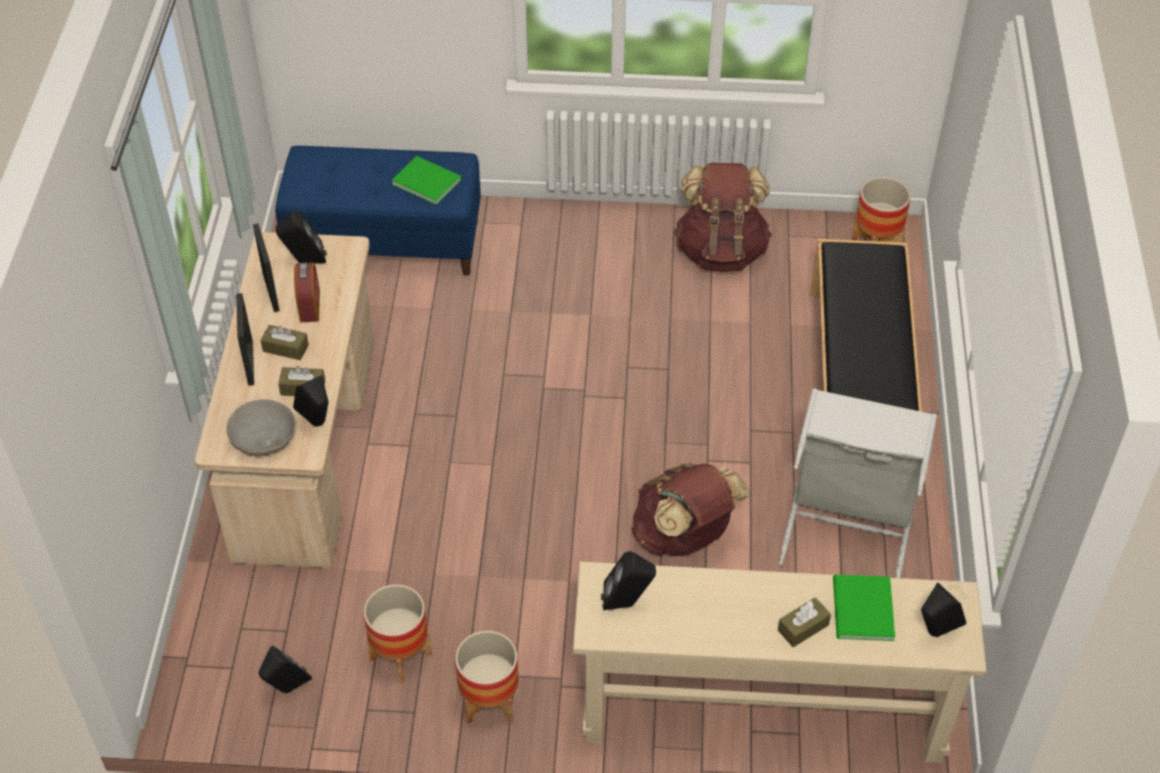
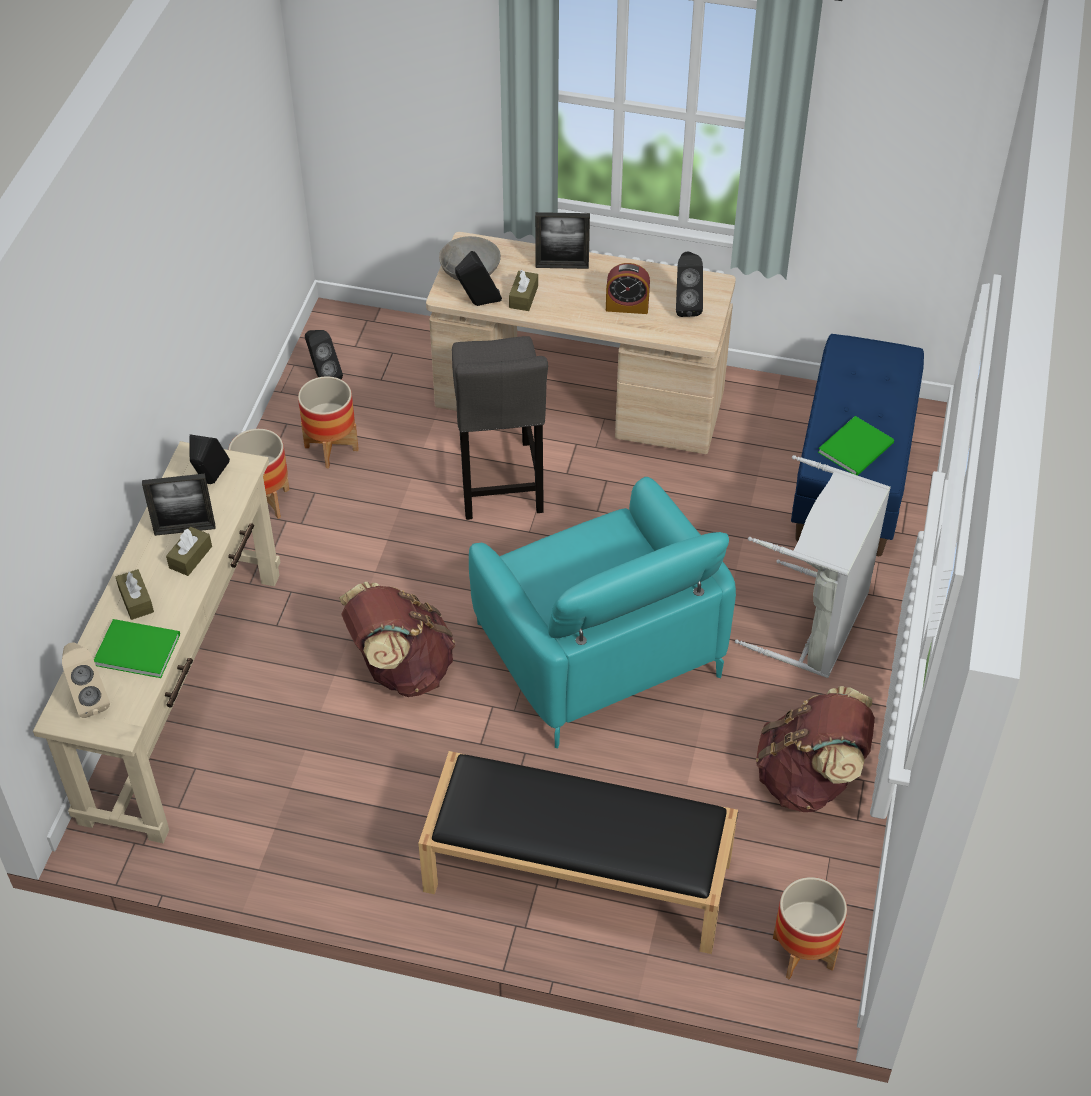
camera: 100 degrees right, 0 degrees up
picture frame [253,223,280,312] -> picture frame moved to [142,474,215,536]
brown tissue box [261,325,309,360] -> brown tissue box moved to [166,527,212,576]
grey laundry basket [779,389,937,578] -> grey laundry basket moved to [735,455,891,678]
black speaker [921,583,966,637] -> beige speaker [62,643,110,718]
none -> grey stool [452,336,548,520]
none -> turquoise armchair [469,477,736,748]

